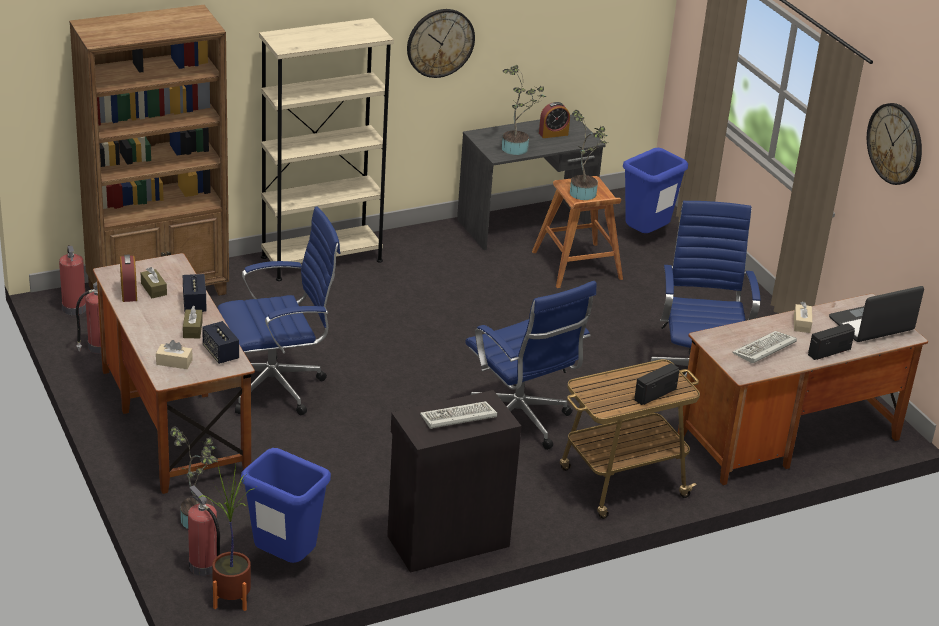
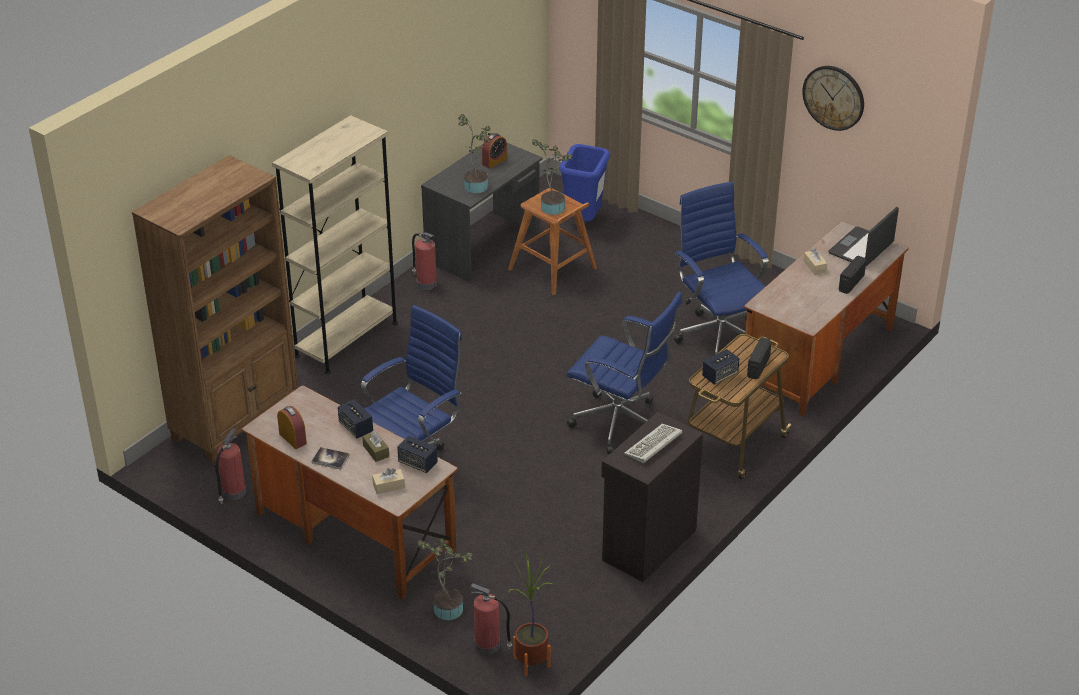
camera: 25 degrees left, 5 degrees up
fire extinguisher [59,245,86,315] -> fire extinguisher moved to [412,232,437,290]
brown tissue box [141,267,167,298] -> none
blue trash can [241,448,331,563] -> none
wall clock [407,9,475,78] -> none
keyboard [732,331,797,363] -> none
none -> book [311,447,350,470]
none -> speaker [702,349,739,385]

